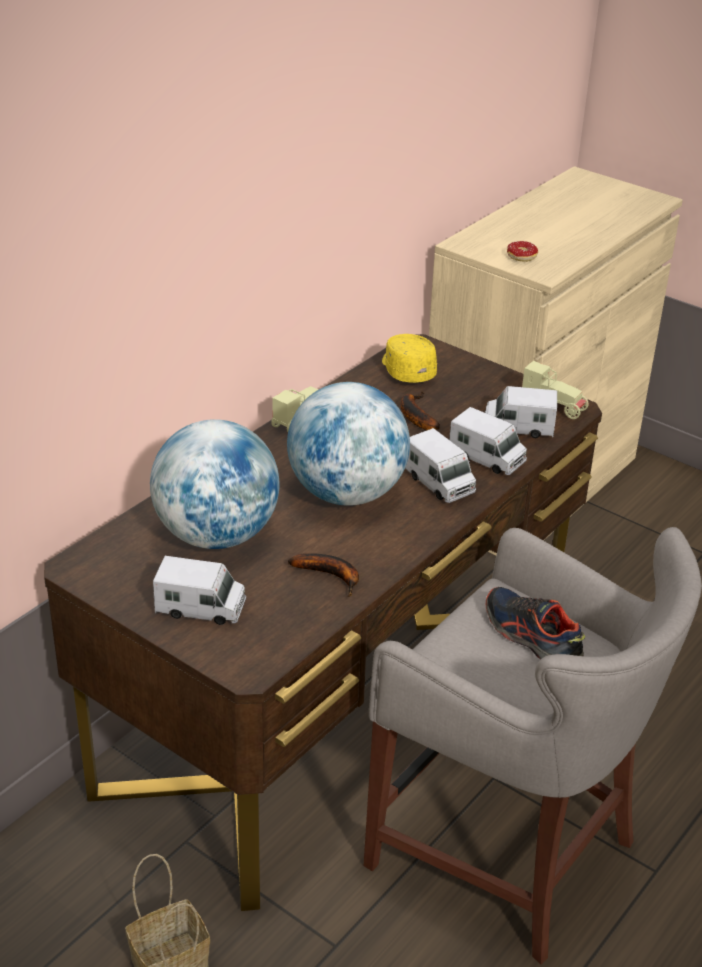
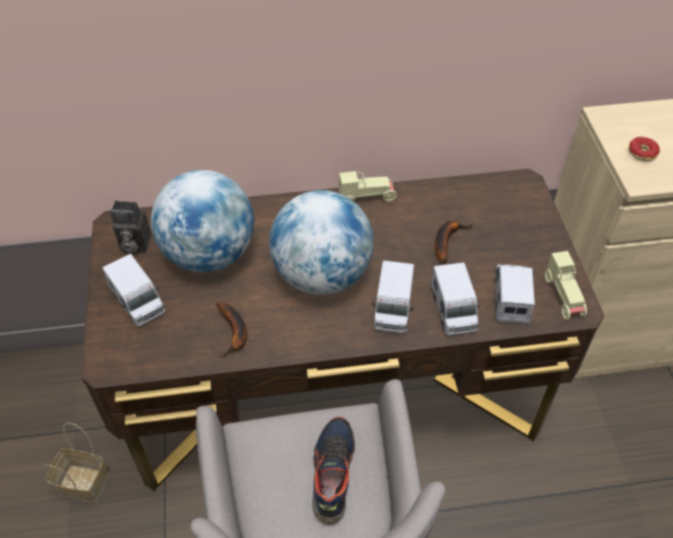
camera: 45 degrees right, 15 degrees up
yellow cap [382,334,437,383] -> none
toy truck [485,386,557,438] -> toy truck turned 45 degrees clockwise [494,264,535,323]
none -> camera [110,201,151,253]

